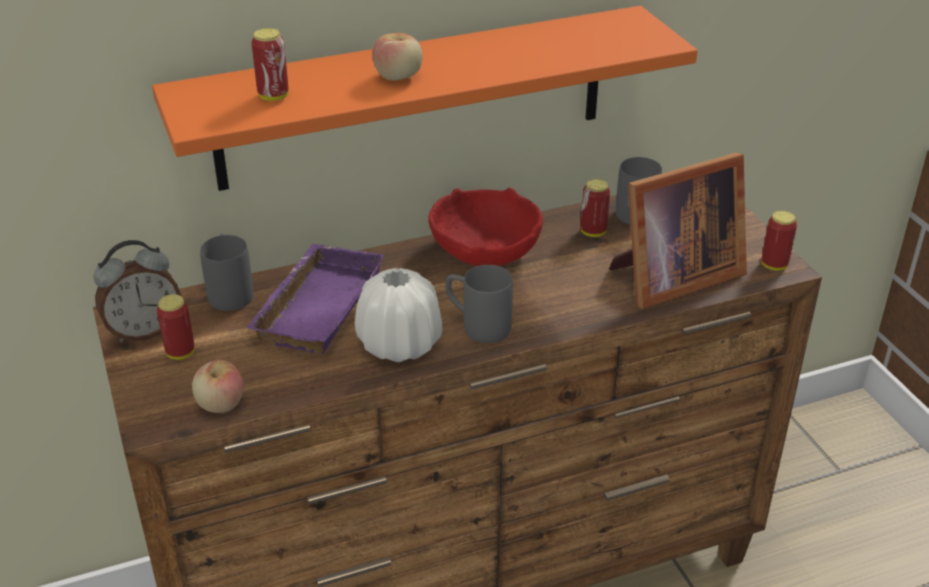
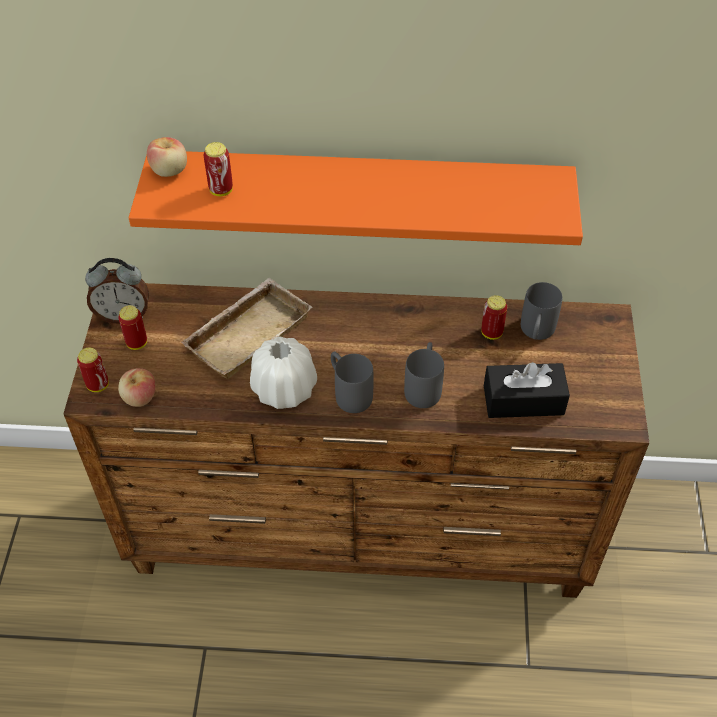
camera: 25 degrees right, 15 degrees up
grey mug [200,233,254,311] -> grey mug moved to [404,342,444,408]
purple tray [246,243,385,354] -> beige tray [181,278,313,379]
apple [372,33,422,81] -> apple moved to [147,137,187,177]
red bowl [428,188,543,266] -> none
picture frame [609,152,747,309] -> black tissue box [484,362,570,418]
can [762,211,797,271] -> can moved to [77,348,109,392]

